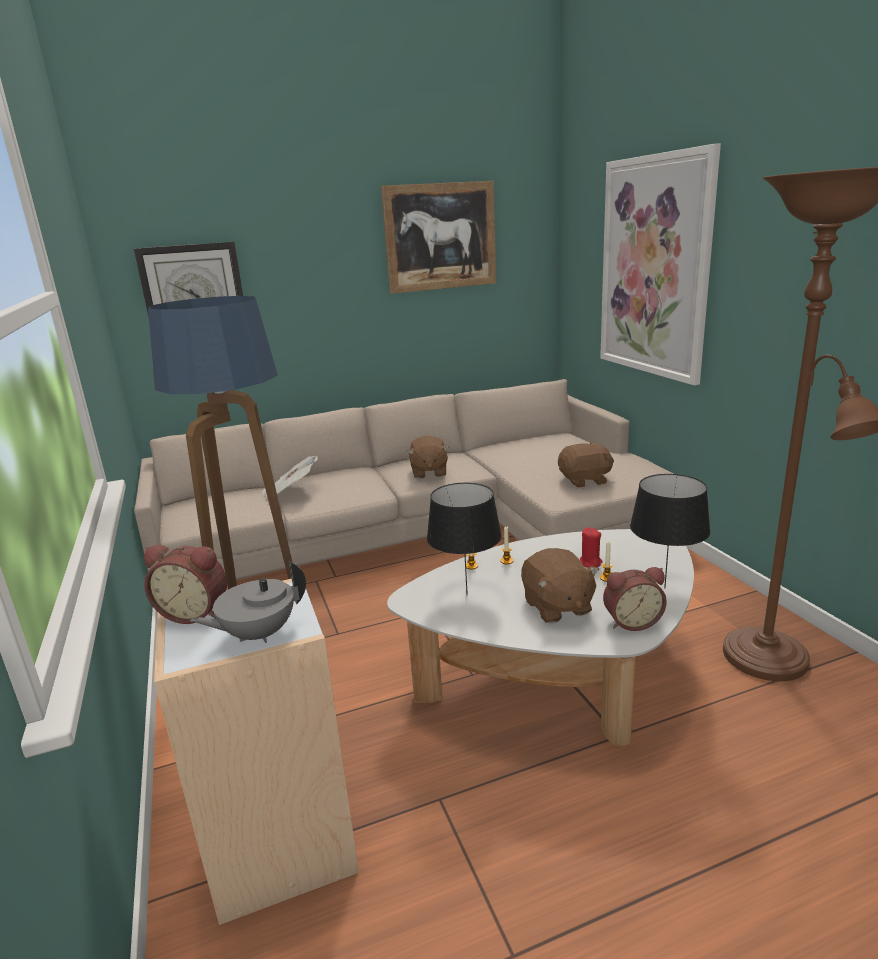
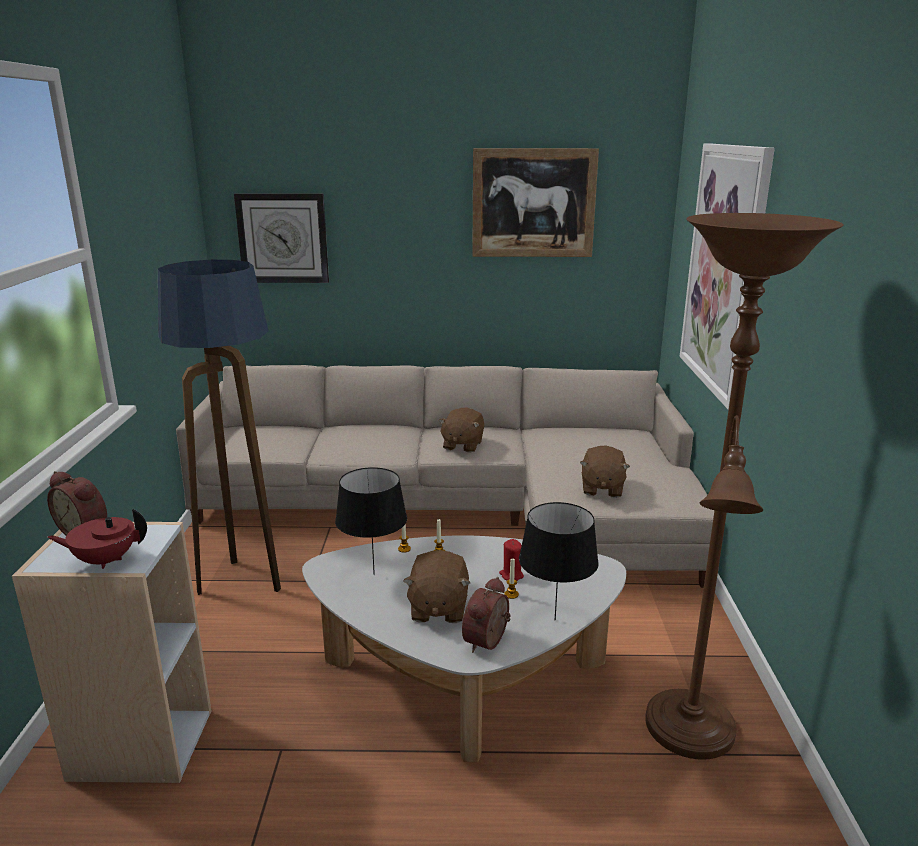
camera: 20 degrees right, 0 degrees up
grey teapot [190,562,306,643] -> red teapot [47,509,147,569]
newspaper [262,456,318,498] -> none
brown plush toy [558,442,614,488] -> brown plush toy turned 90 degrees clockwise [580,445,630,498]
alarm clock [603,567,667,631] -> alarm clock turned 105 degrees clockwise [462,577,511,653]

